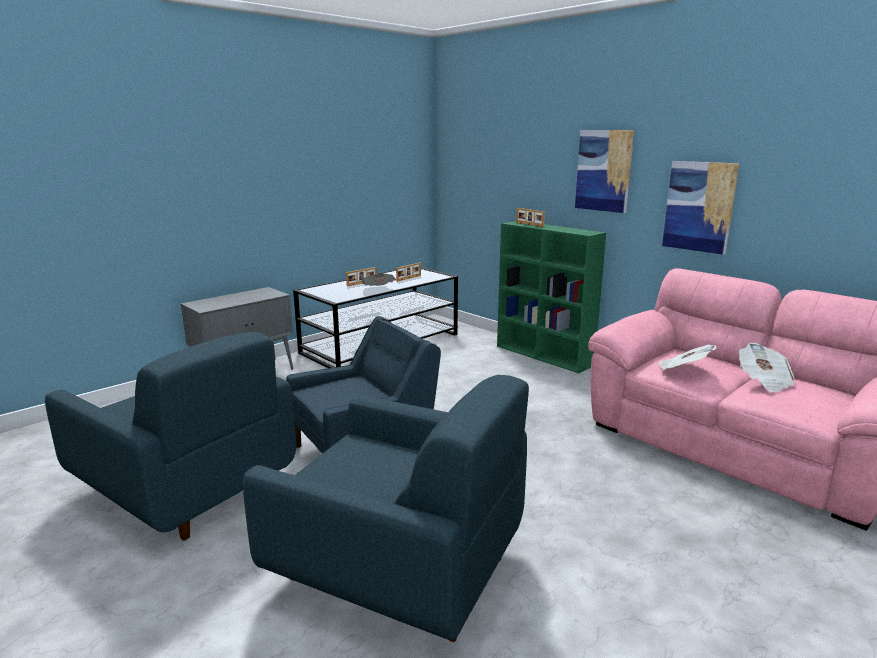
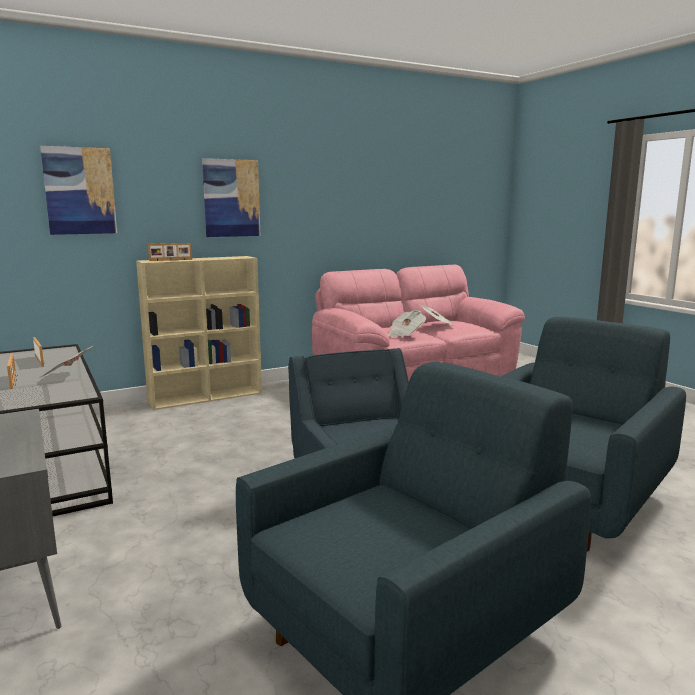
camera: 75 degrees left, 5 degrees down
green bookcase [497,221,606,373] -> beige bookcase [136,256,262,410]
picture [662,161,740,255] -> picture moved to [40,146,117,235]

